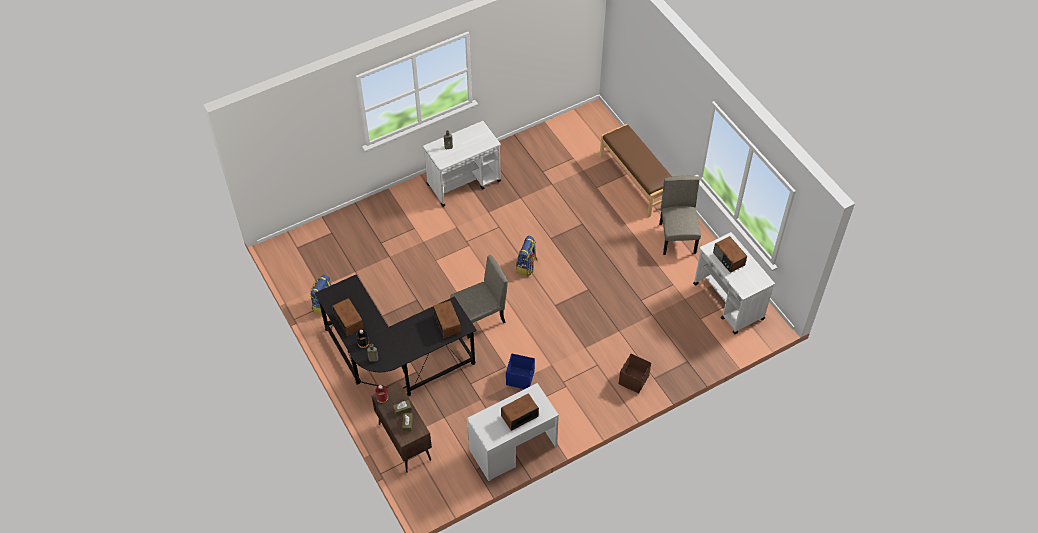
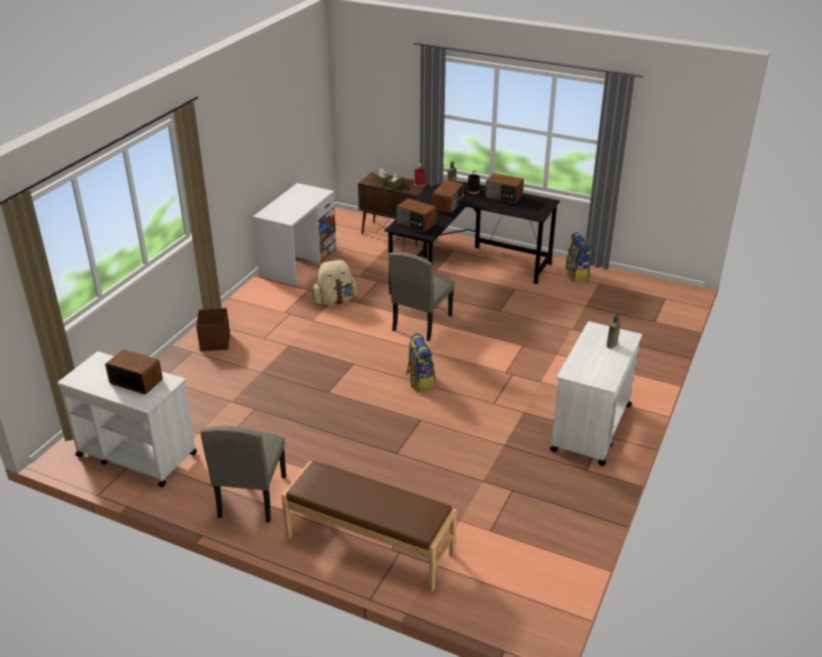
camera: 145 degrees right, 20 degrees down
radio [501,394,539,431] -> radio moved to [432,180,464,213]
blue storage box [506,353,535,389] -> beige backpack [313,260,358,306]
beige chair [659,175,701,255] -> beige chair turned 45 degrees clockwise [200,426,286,523]

